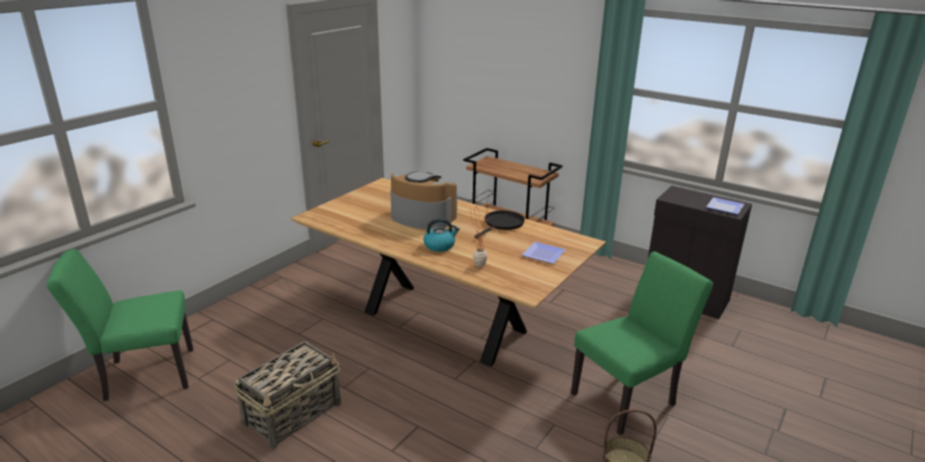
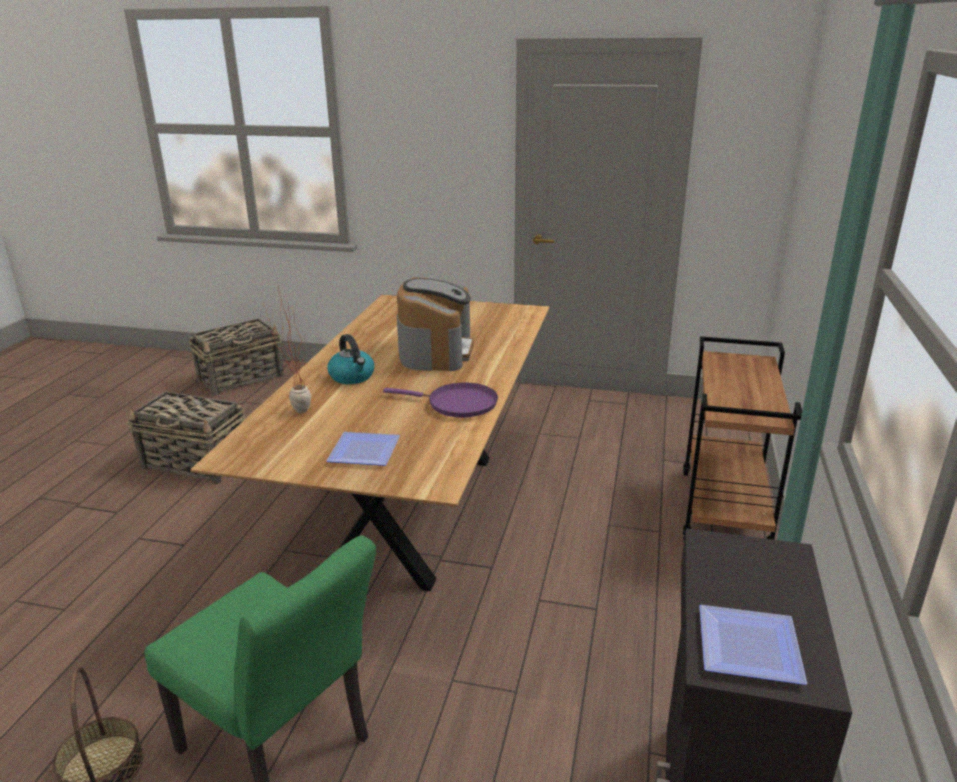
camera: 70 degrees right, 0 degrees up
green chair [47,249,193,401] -> basket [188,319,284,396]
black frying pan [474,210,525,238] -> purple frying pan [383,383,498,417]

